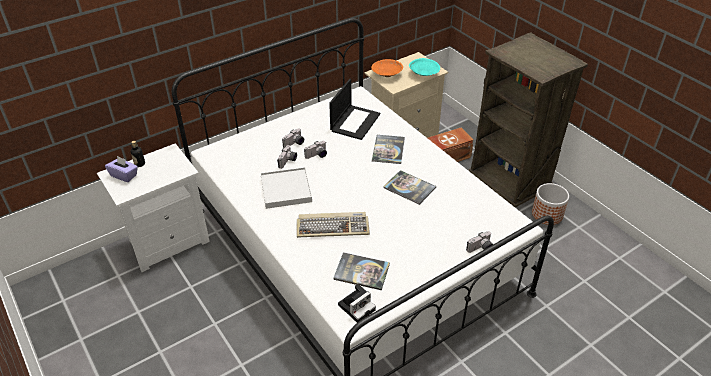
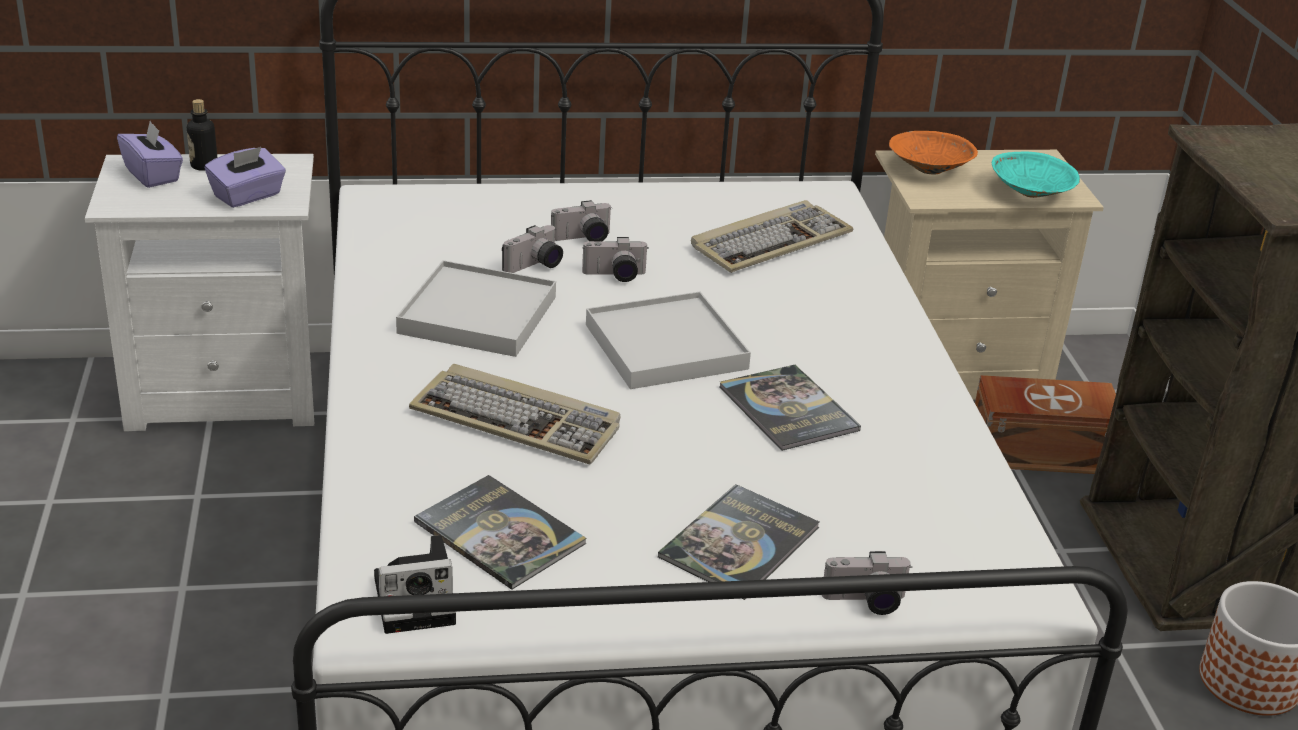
camera: 25 degrees right, 10 degrees down
laptop [329,79,380,140] -> keyboard [691,200,853,273]
book [372,135,405,164] -> book moved to [658,484,820,600]
none -> purple tissue box [205,147,286,208]
none -> white tray [586,292,751,389]

